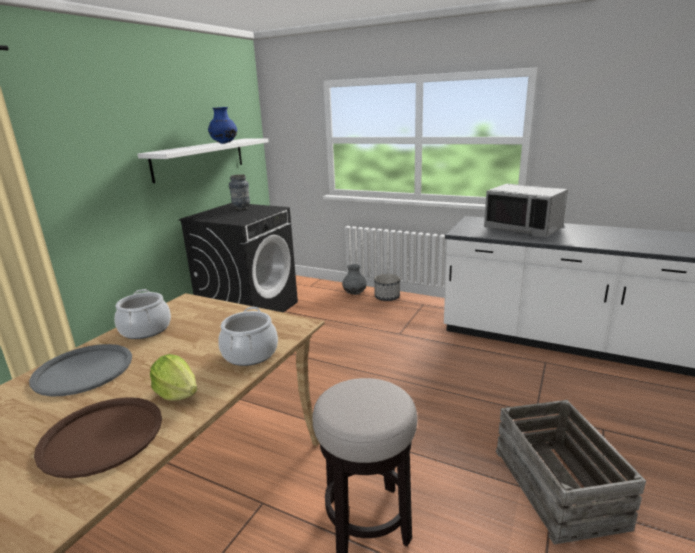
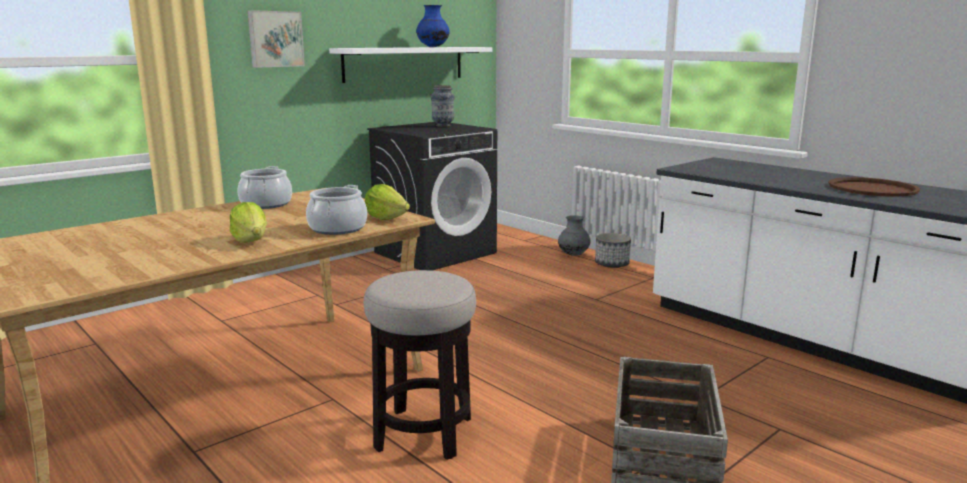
camera: 20 degrees right, 5 degrees down
grey tray [29,344,132,397] -> none
brown tray [34,397,162,478] -> brown tray moved to [828,177,920,197]
grey microwave [484,184,568,237] -> none
none -> picture [247,10,305,68]
none -> lettuce [365,184,410,220]

